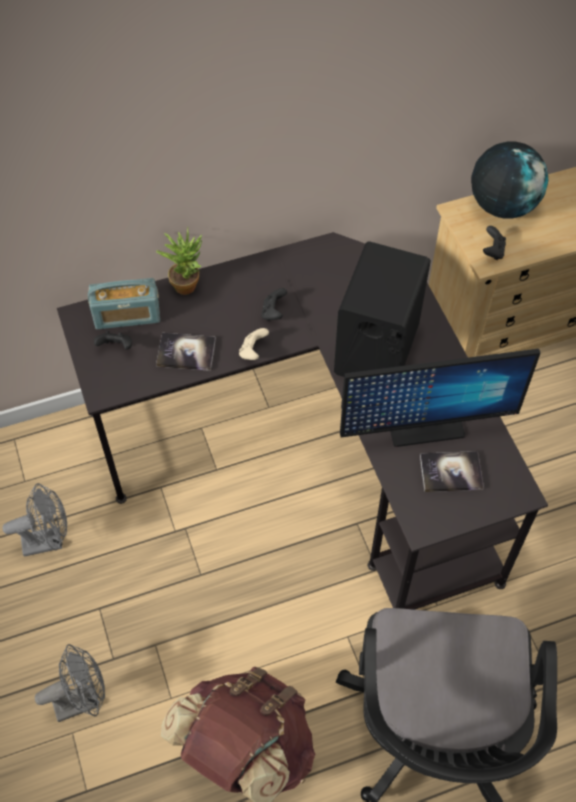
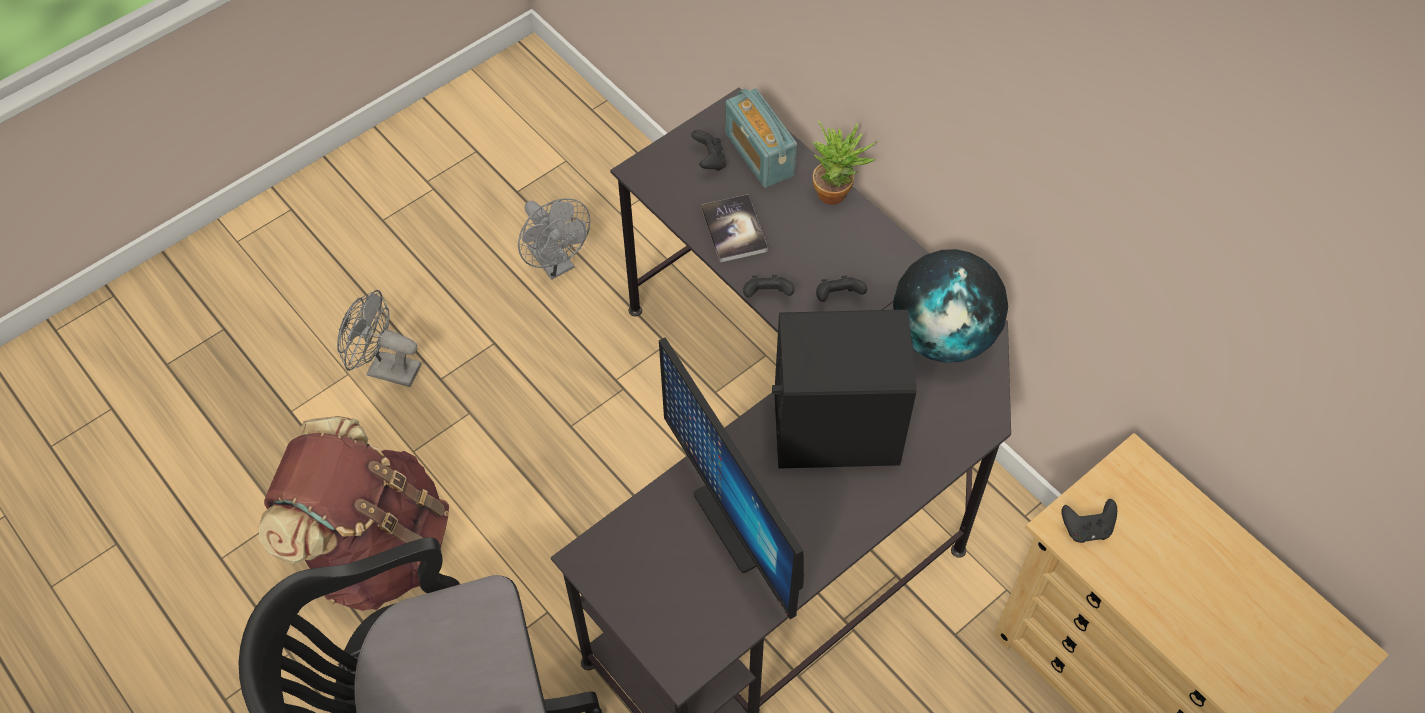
camera: 70 degrees right, 0 degrees up
grey fan [35,644,105,722] -> grey fan turned 150 degrees clockwise [337,290,421,387]
beige game controller [239,328,269,360] -> black game controller [743,275,794,297]
book [420,451,484,492] -> none
globe [471,142,548,219] -> globe moved to [893,249,1008,363]

